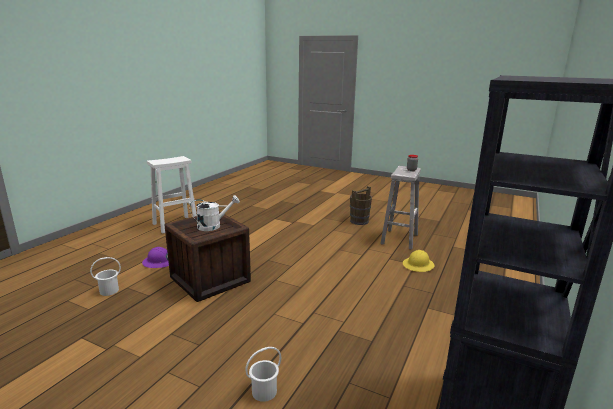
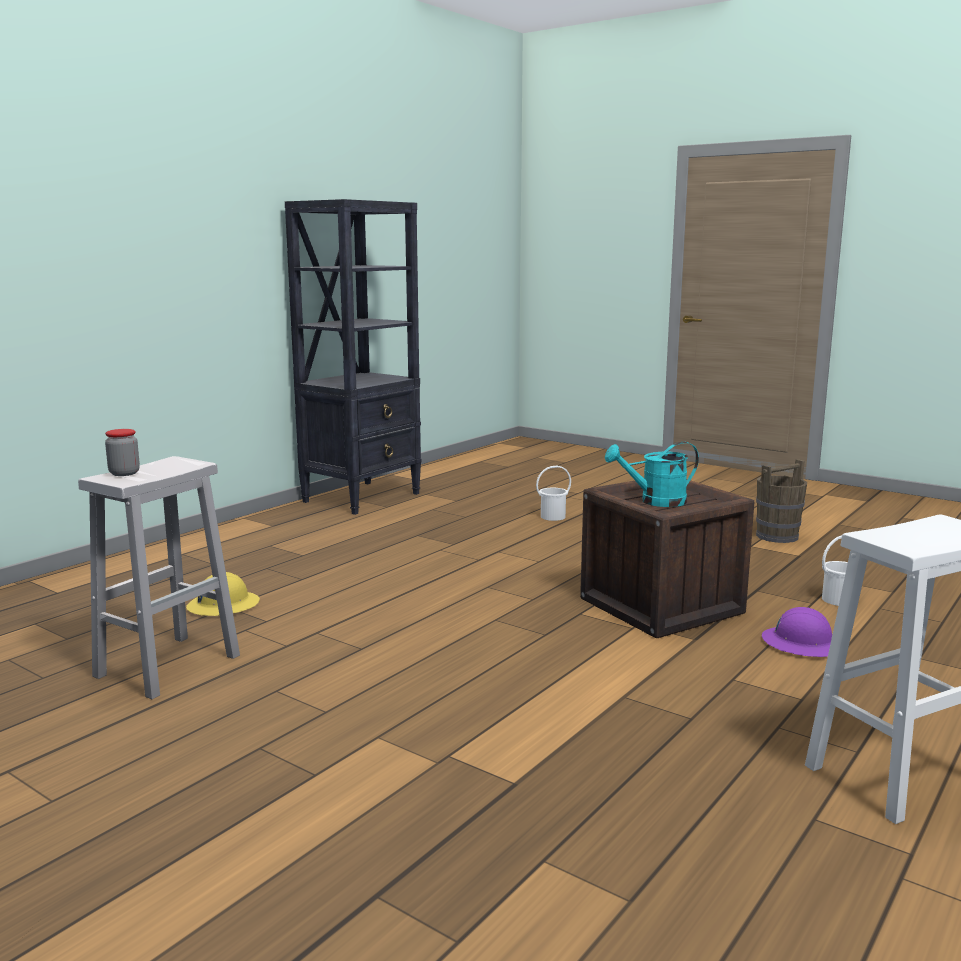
camera: 170 degrees left, 5 degrees down
white watering can [190,195,240,231] -> turquoise watering can [605,442,699,507]
brown bucket [350,186,372,225] -> brown bucket moved to [756,459,807,543]

